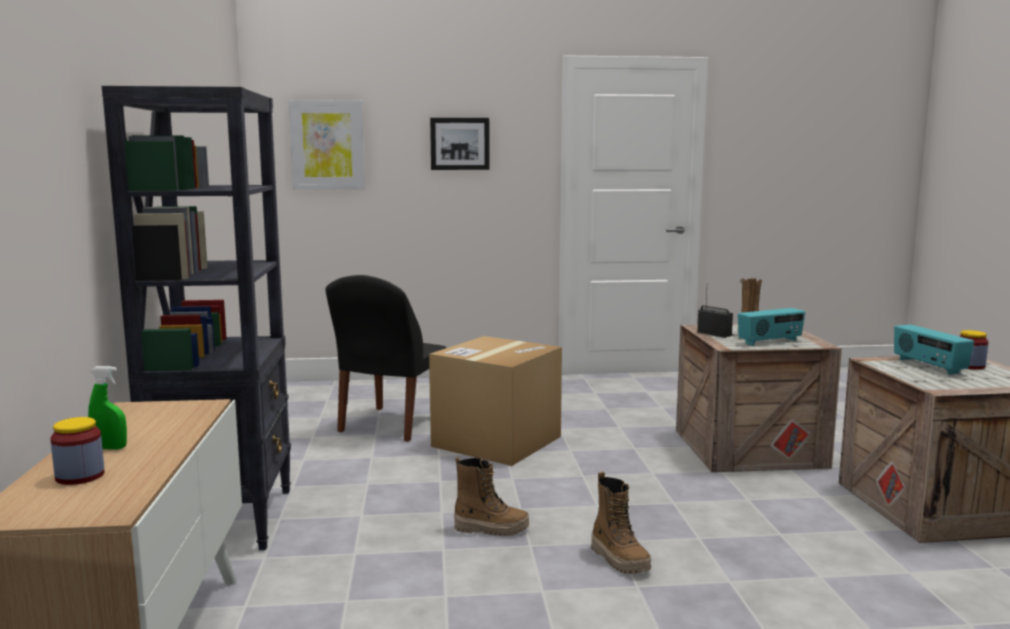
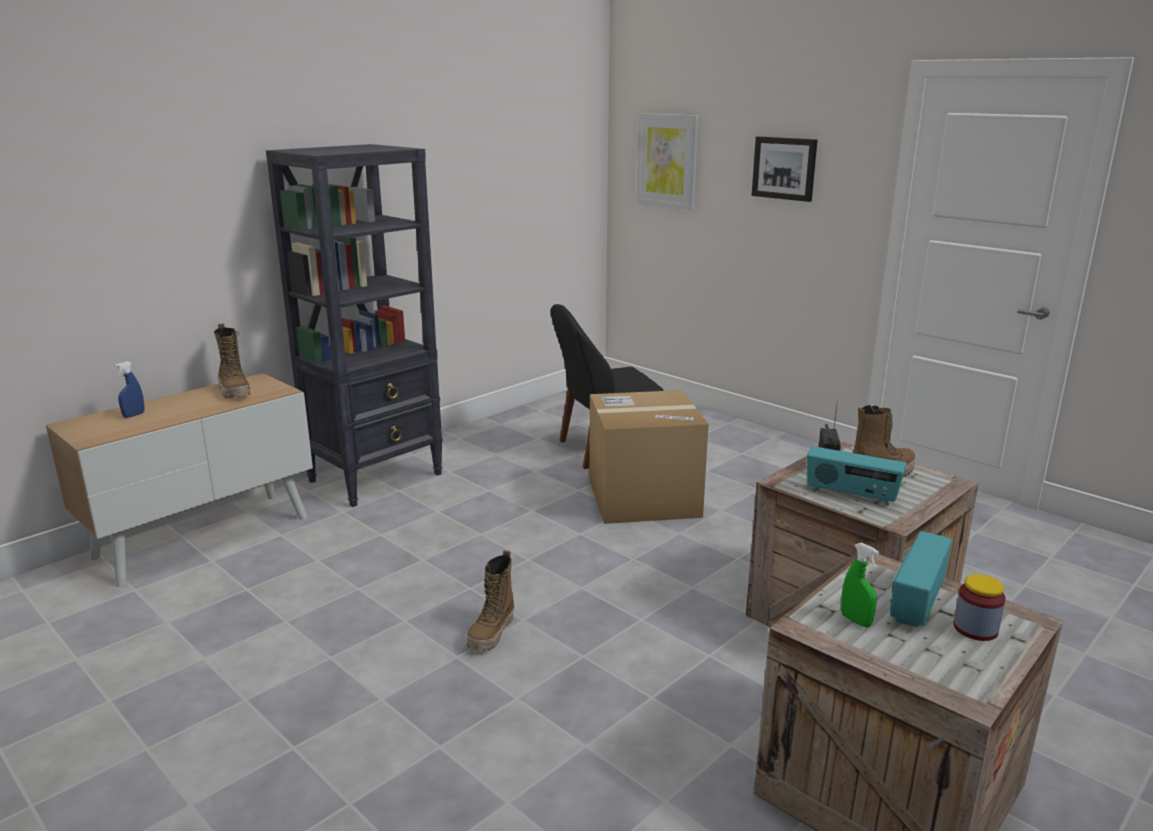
camera: 50 degrees right, 10 degrees up
jar [50,417,105,485] -> blue spray bottle [115,361,145,418]
green spray bottle [88,366,127,450] -> green spray bottle moved to [841,543,879,627]
boot [454,456,529,536] -> boot moved to [214,323,250,399]

